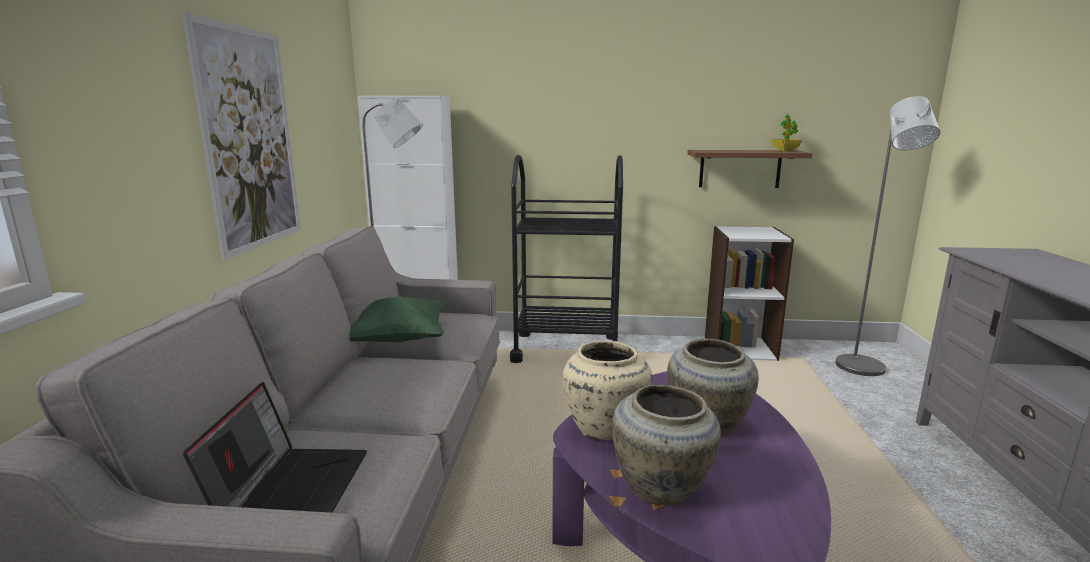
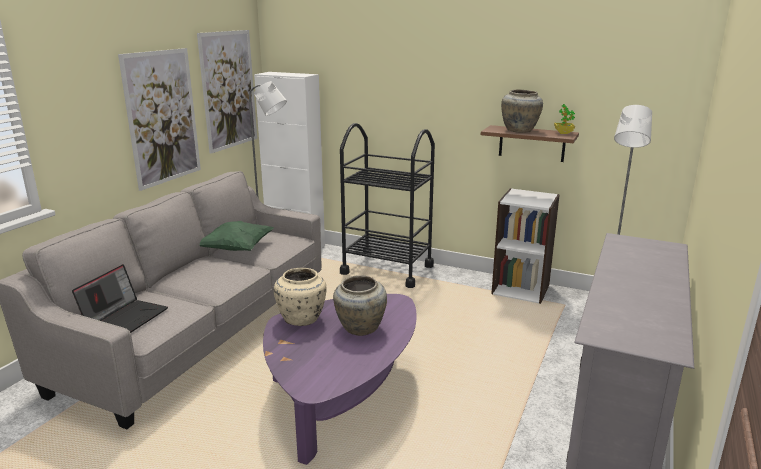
camera: 20 degrees right, 5 degrees up
beige vase [612,385,721,506] -> beige vase moved to [501,90,543,133]
none -> picture [197,30,257,154]

